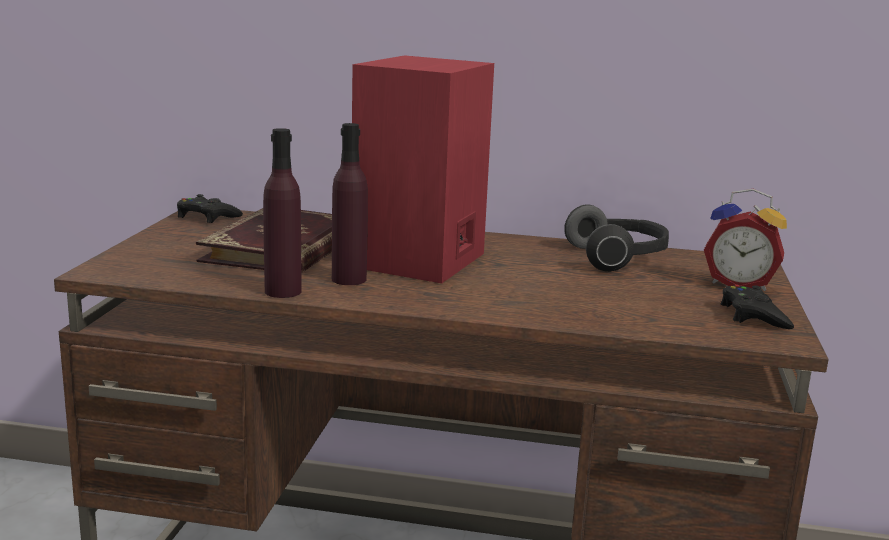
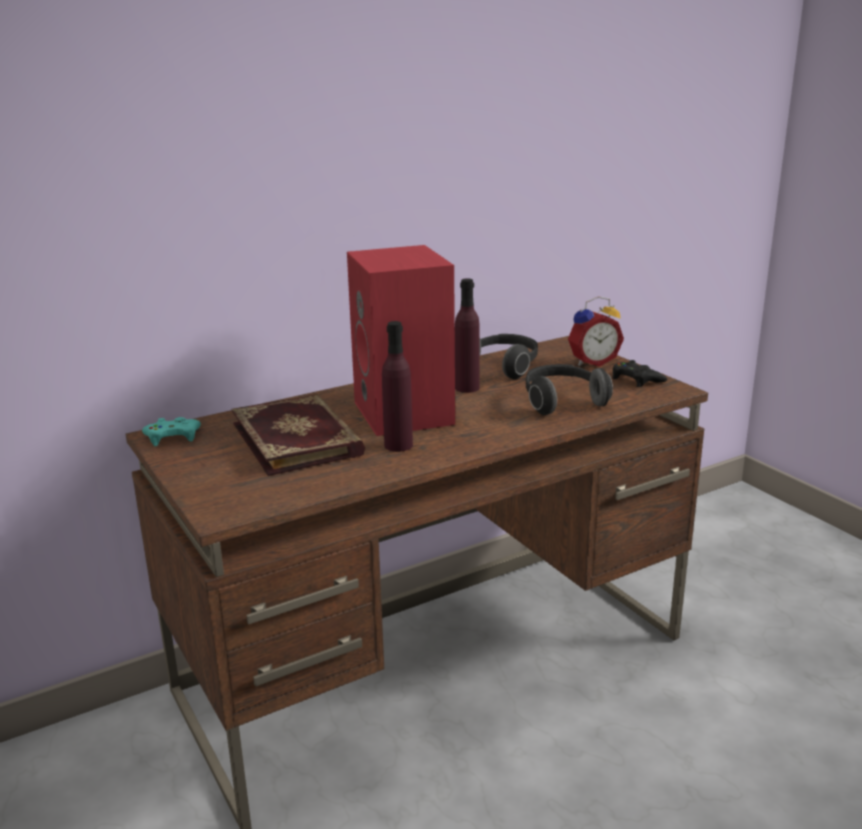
camera: 40 degrees left, 5 degrees up
black game controller [177,194,243,223] -> turquoise game controller [142,417,201,446]
purple bottle [263,128,302,298] -> purple bottle moved to [455,278,480,393]
none -> headphones [526,364,613,415]

